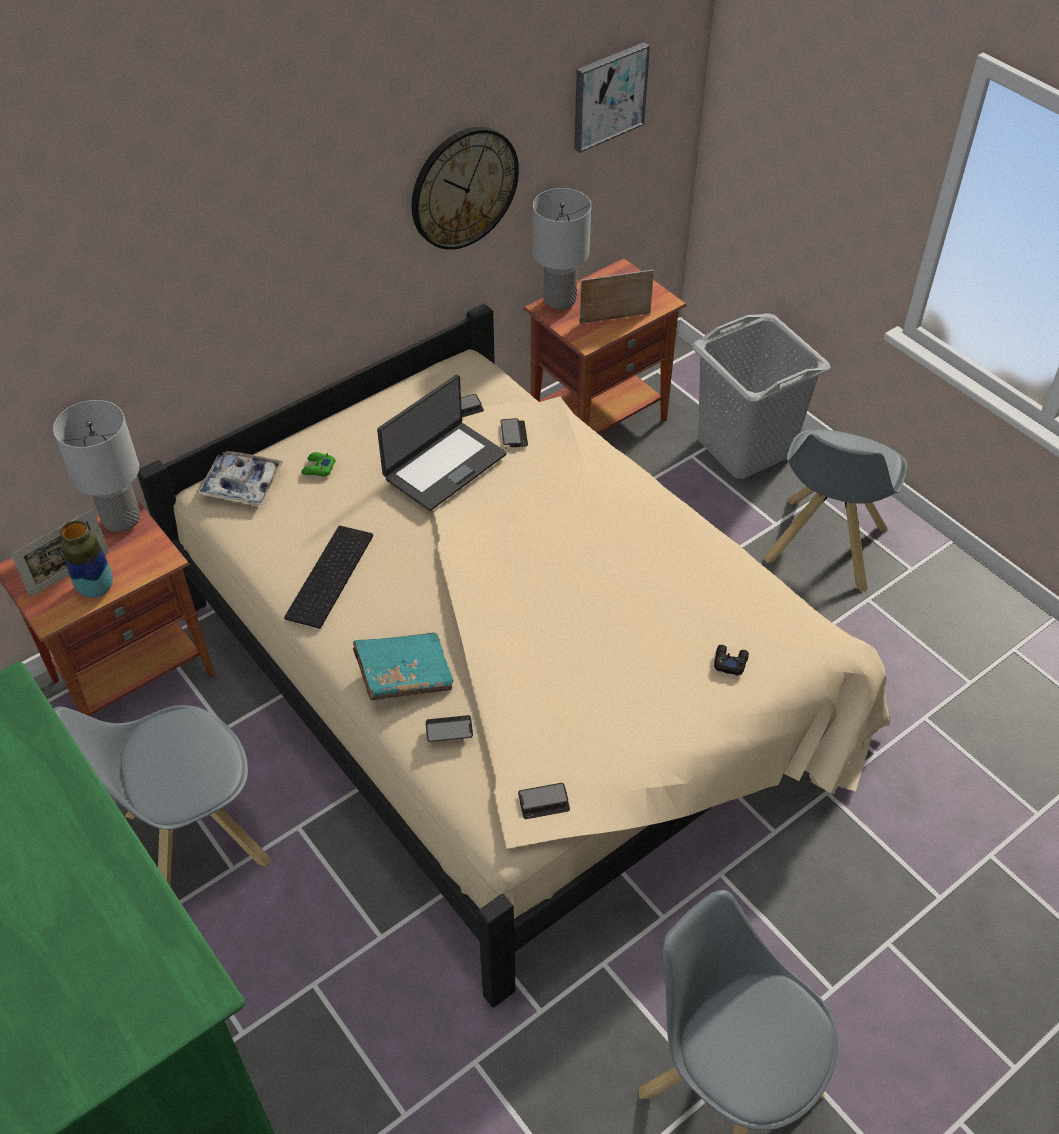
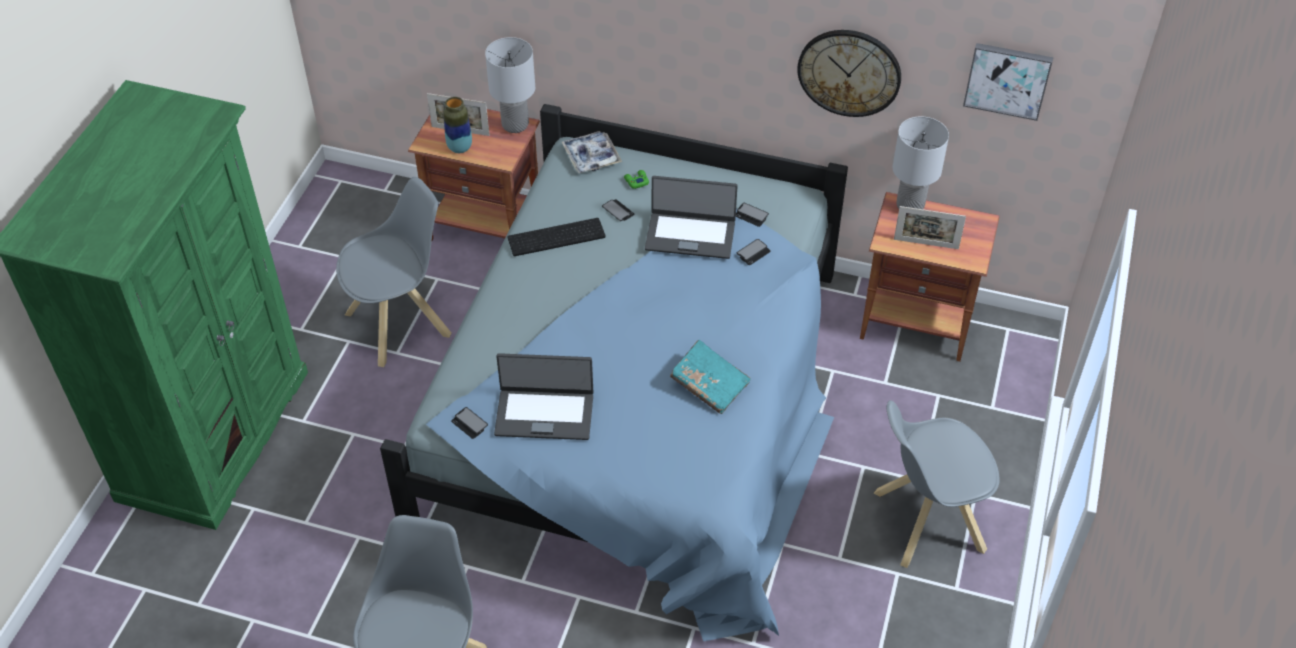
camera: 55 degrees right, 0 degrees up
grey chair [54,705,272,887] -> grey chair turned 120 degrees clockwise [336,177,451,367]
beige bed [138,304,890,1007] -> blue bed [380,104,848,641]
turquoise book [353,632,454,700] -> turquoise book moved to [670,340,751,414]
phone [426,715,473,742] -> phone moved to [602,199,634,221]
picture frame [579,269,654,324] -> picture frame turned 150 degrees clockwise [894,206,966,249]
grey laundry basket [692,314,830,479] -> none
black game controller [714,645,749,676] -> none
none -> laptop [494,353,593,440]

